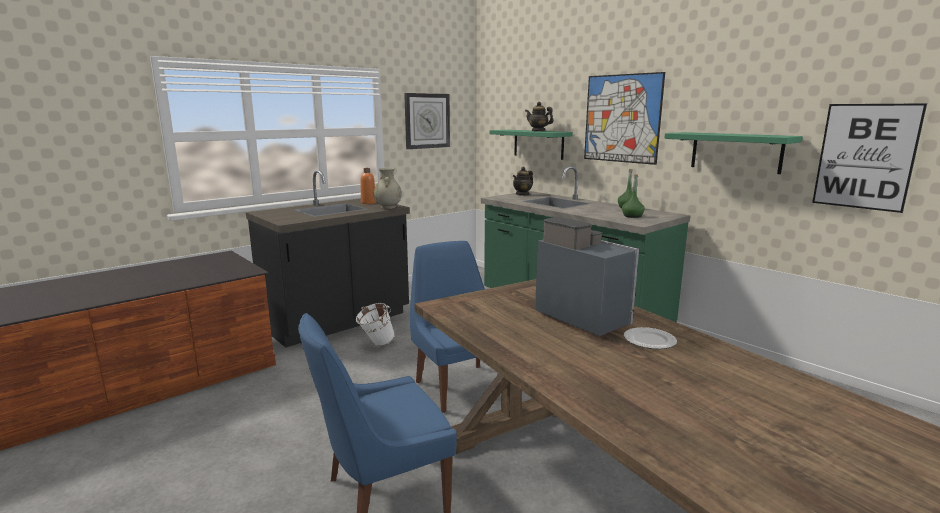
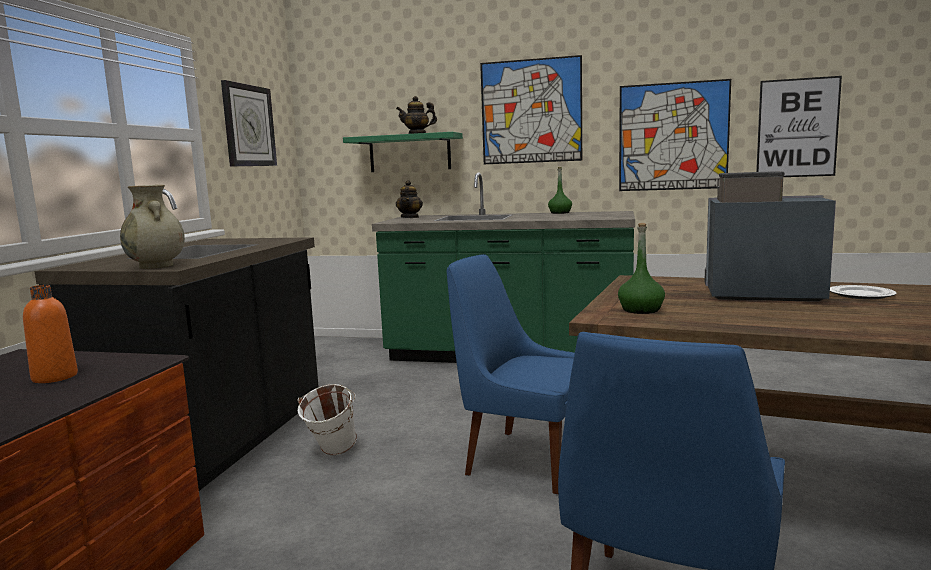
camera: 35 degrees left, 5 degrees down
orange bottle [360,168,376,204] -> orange bottle moved to [23,285,78,383]
beige vase [374,168,402,209] -> beige vase moved to [120,185,185,269]
green bottle [622,174,645,218] -> green bottle moved to [618,223,665,314]
green shelf [664,132,803,174] -> picture [619,79,731,191]

